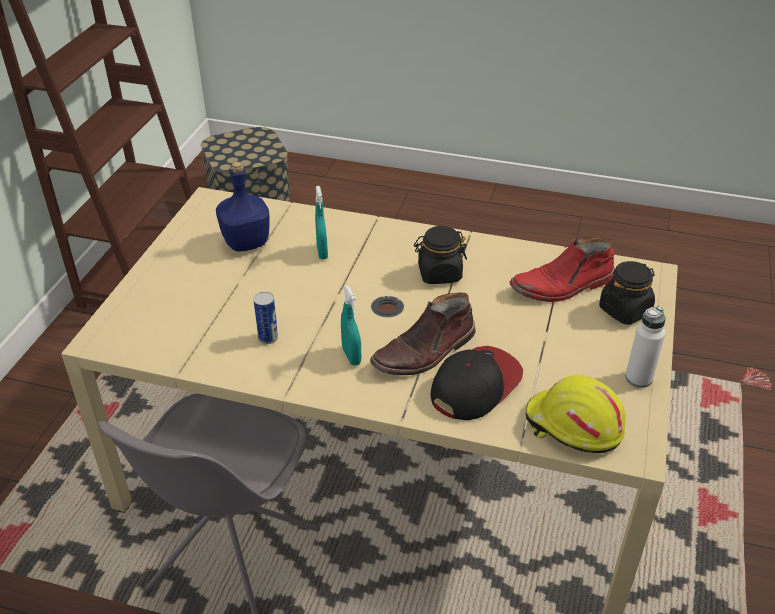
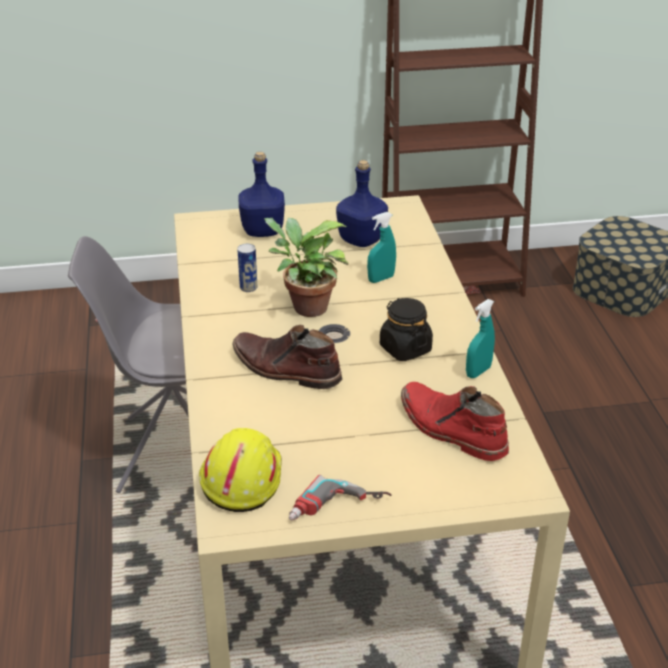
camera: 65 degrees right, 5 degrees down
turquoise spray bottle [341,285,361,365] -> turquoise spray bottle moved to [466,299,495,378]
cap [431,346,523,420] -> none
black jar [599,261,655,325] -> none
white bottle [625,306,666,388] -> power drill [289,475,392,520]
none -> blue bottle [239,152,285,237]
none -> potted plant [264,218,349,317]

